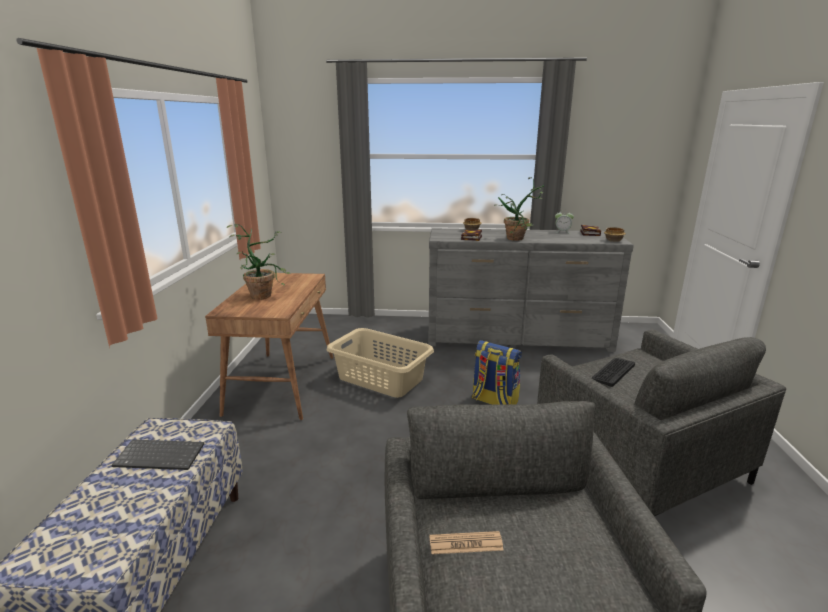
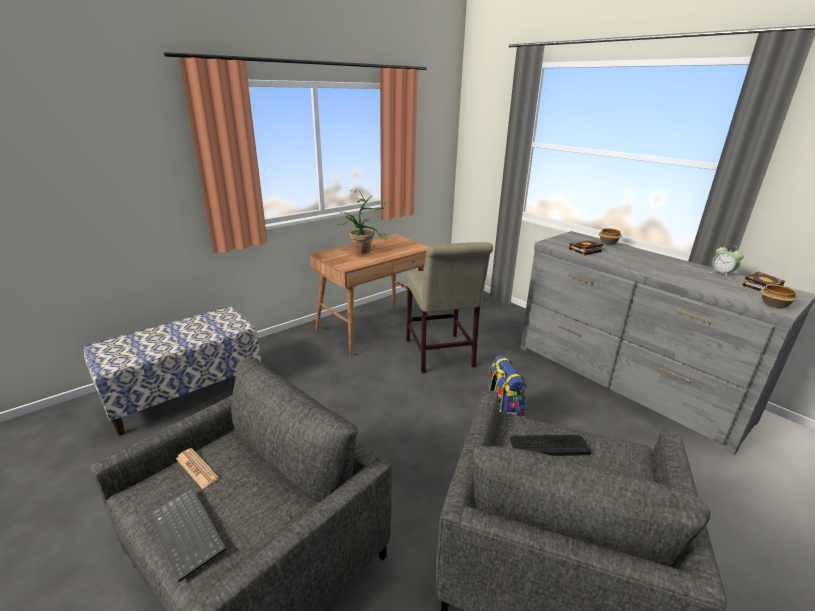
camera: 45 degrees right, 5 degrees up
keyboard [111,440,204,470] -> keyboard moved to [150,488,227,582]
beige laundry basket [327,328,434,398] -> beige chair [406,242,493,373]
potted plant [494,177,544,241] -> none

